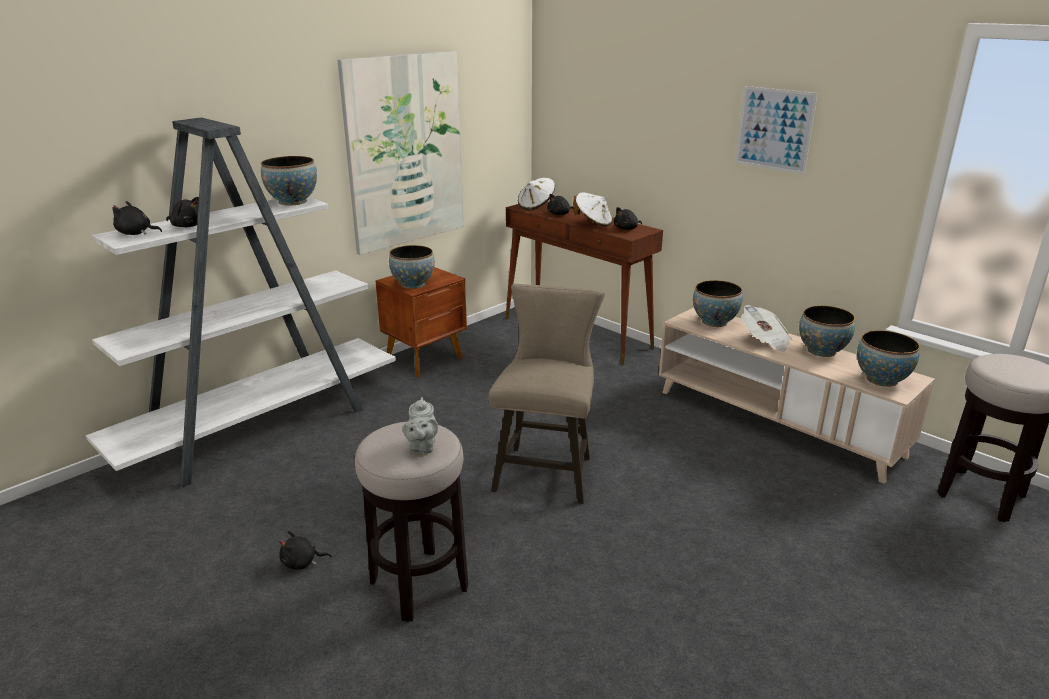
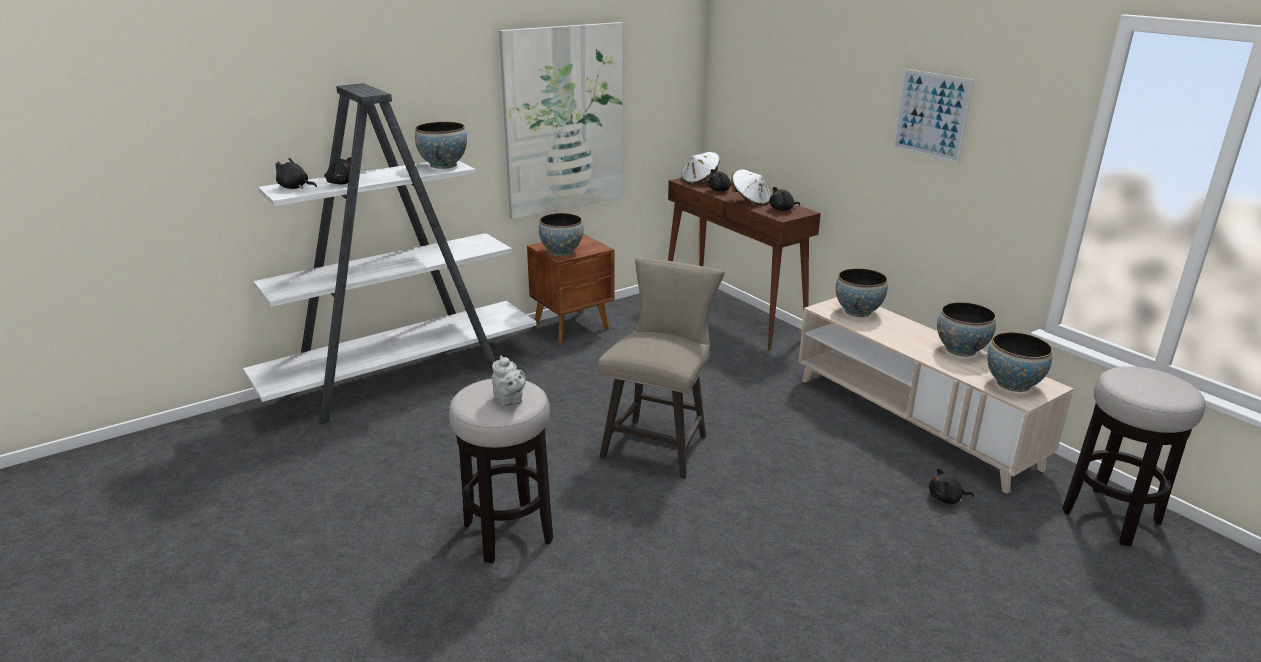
camera: 10 degrees right, 0 degrees up
black plush toy [279,531,332,570] -> black plush toy moved to [929,468,974,504]
grey teapot [403,397,438,454] -> grey teapot turned 45 degrees counterclockwise [492,355,526,406]
newspaper [741,305,792,352] -> none

